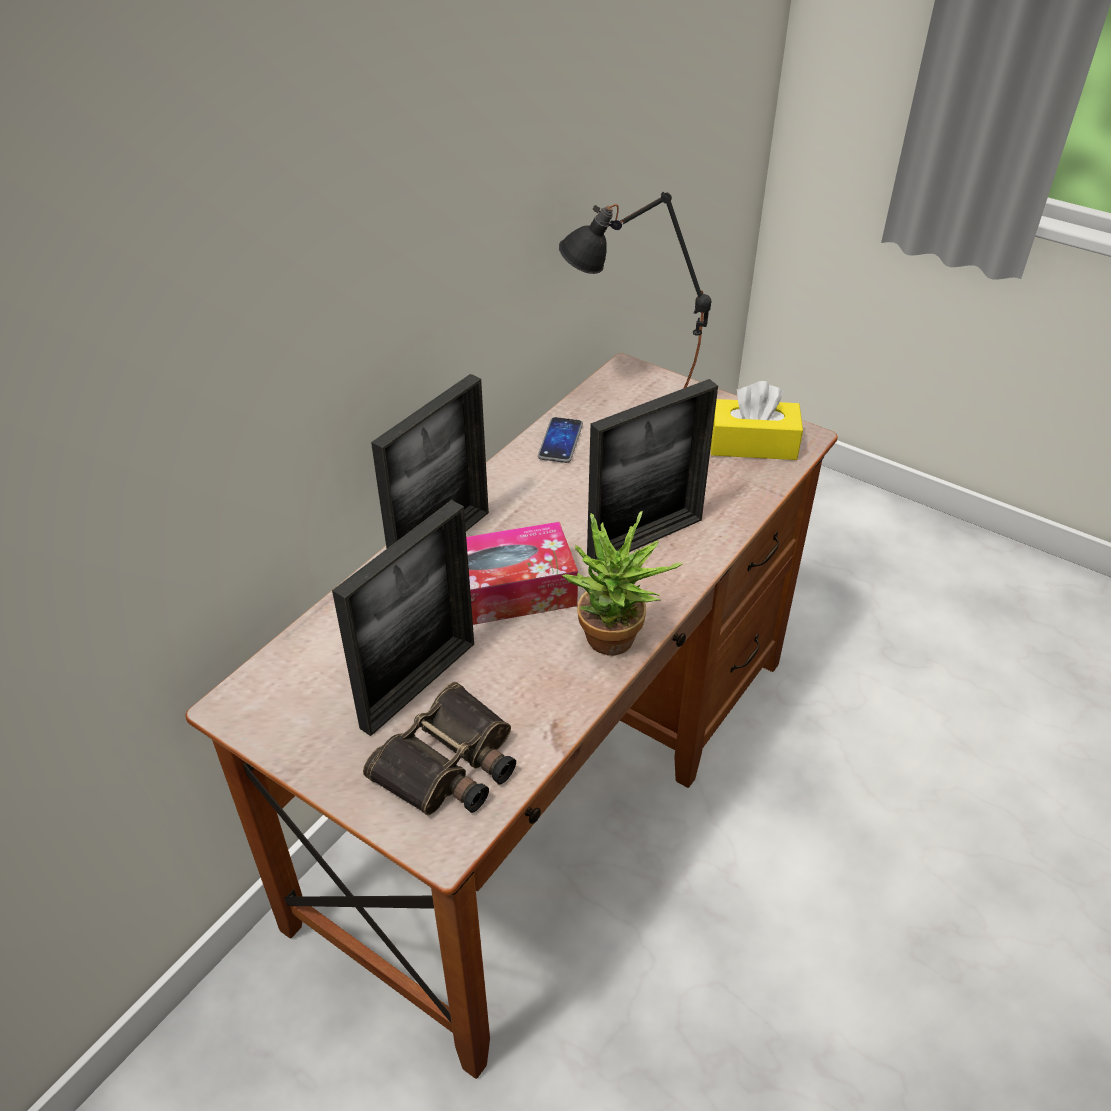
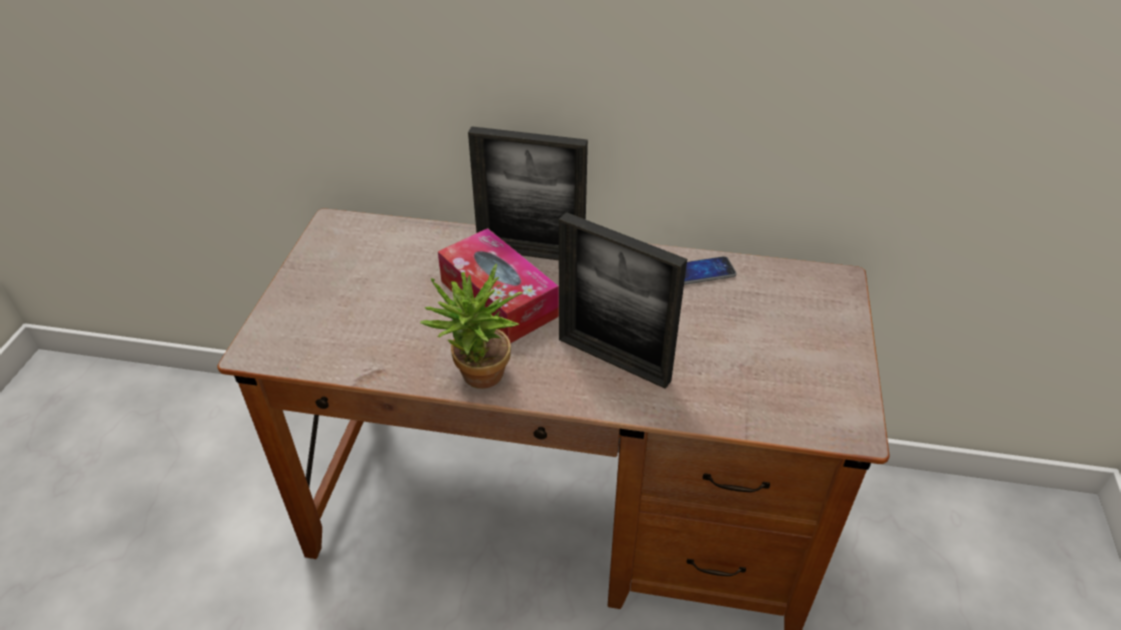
camera: 65 degrees right, 0 degrees up
picture frame [332,500,474,736] -> none
binoculars [363,682,516,815] -> none
black table lamp [559,192,711,388] -> none
yellow tissue box [711,381,803,460] -> none

